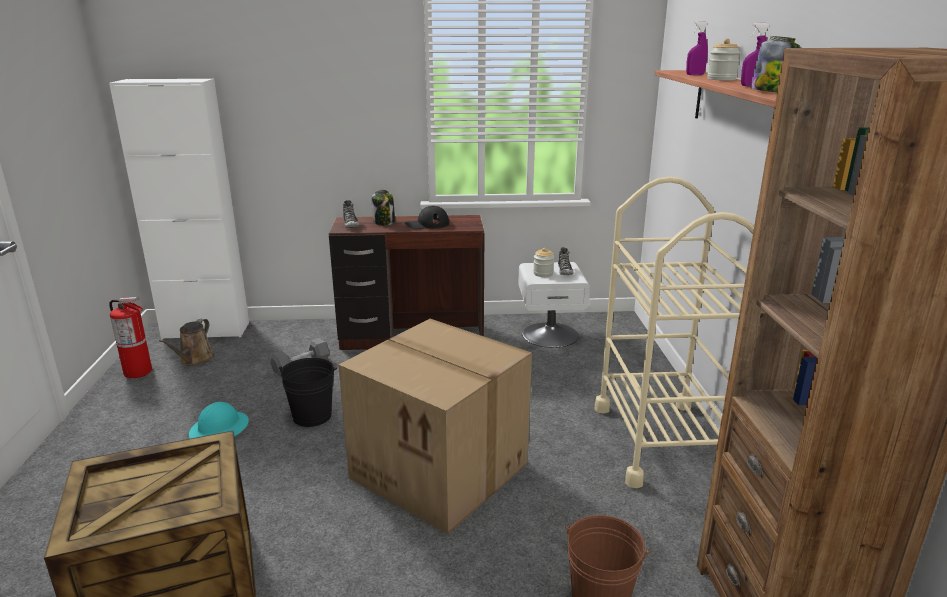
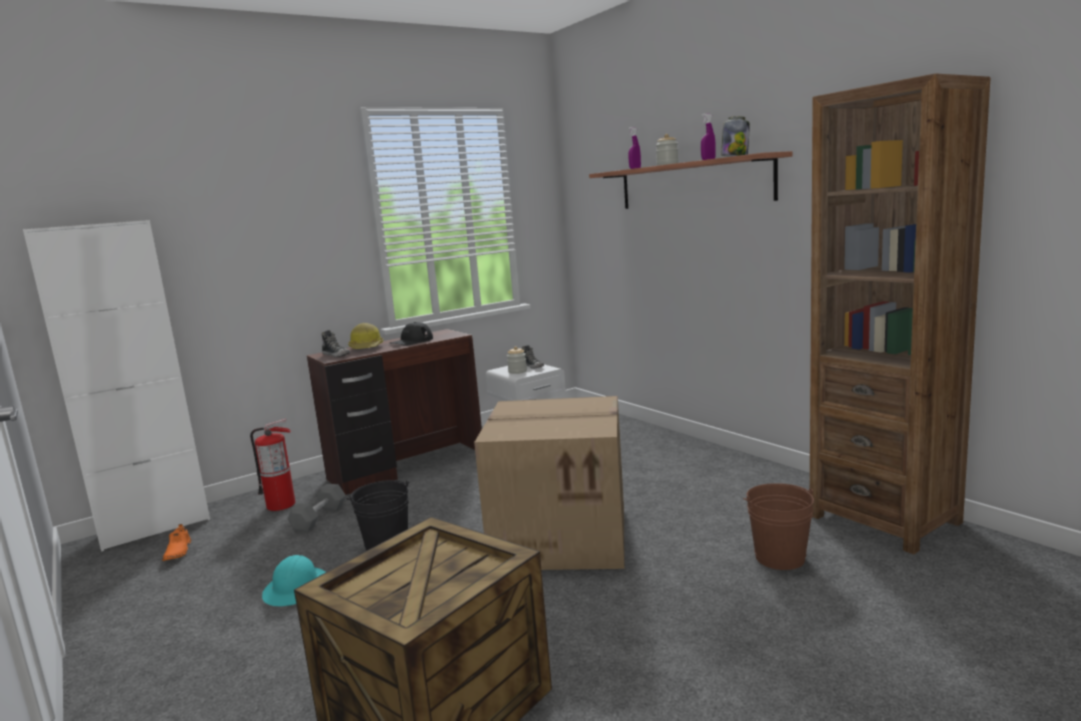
camera: 30 degrees left, 10 degrees down
fire extinguisher [109,297,152,378] -> fire extinguisher moved to [250,419,295,511]
brown watering can [159,319,215,365] -> orange shoe [162,524,191,561]
jar [371,190,395,226] -> hard hat [348,323,383,349]
beige cart [594,176,754,488] -> none

